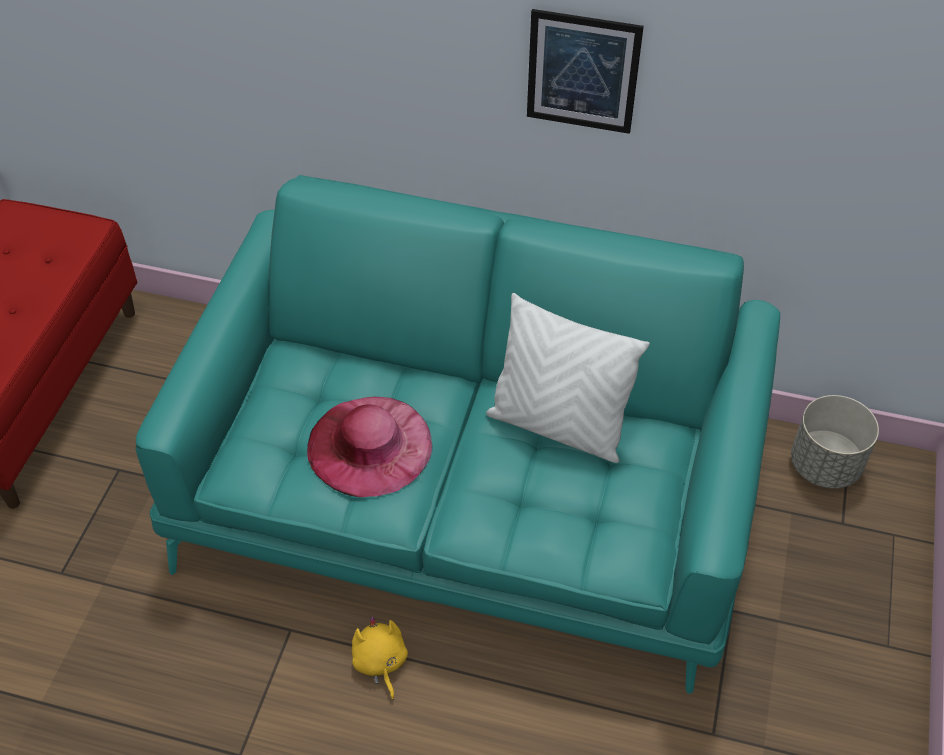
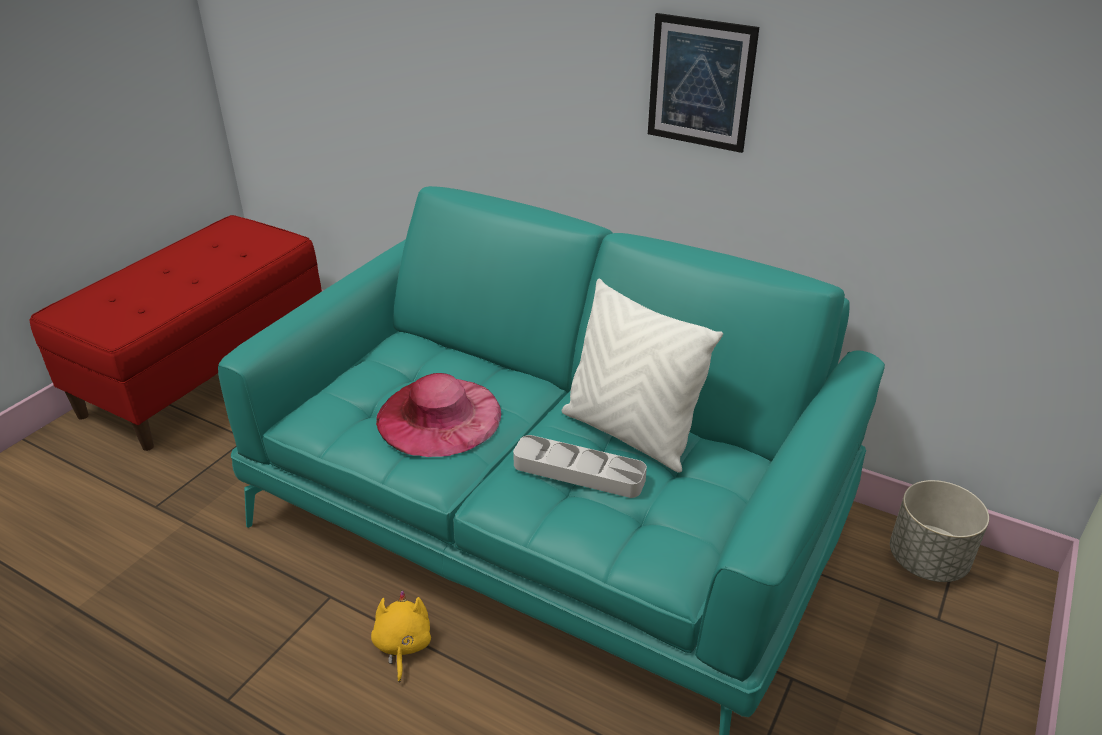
camera: 15 degrees right, 15 degrees down
none -> grey tray [513,435,647,498]

